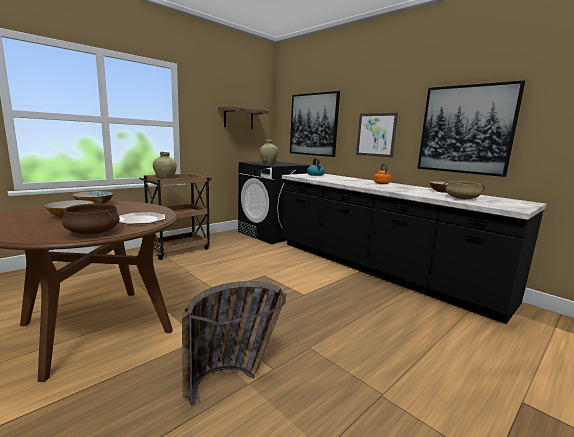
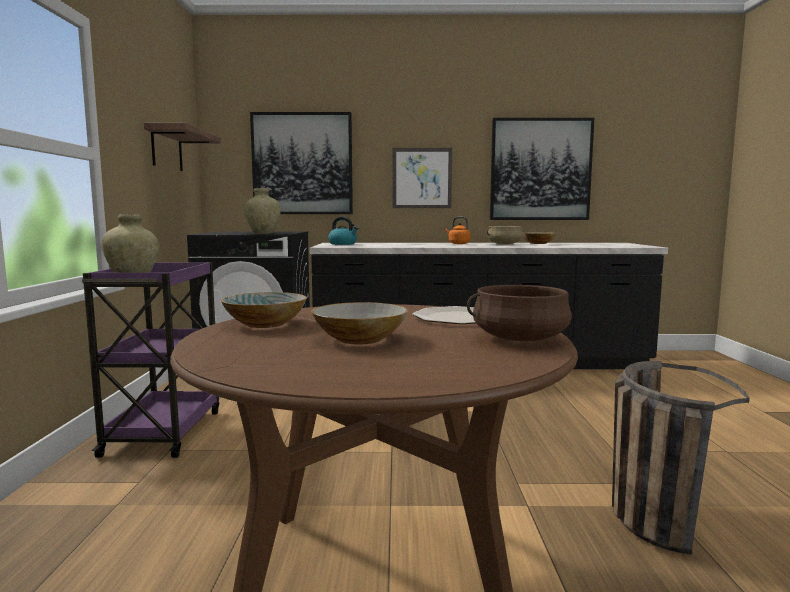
camera: 45 degrees left, 5 degrees down
brown cart [139,173,212,260] -> purple cart [82,262,219,458]
beige cooking pot [443,181,485,199] -> beige cooking pot moved to [487,226,523,245]

